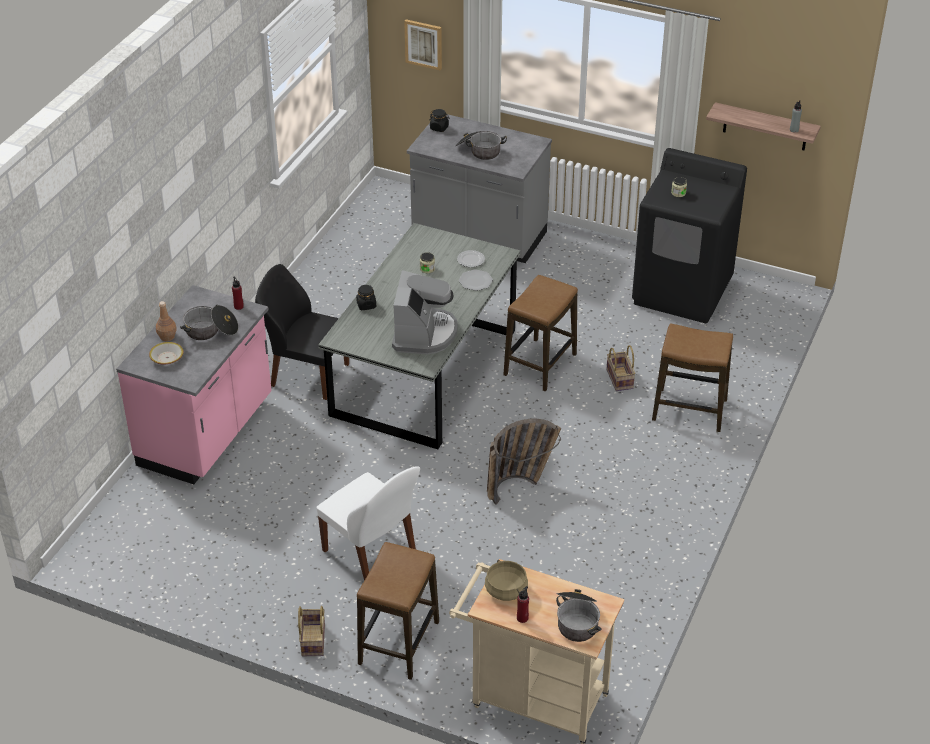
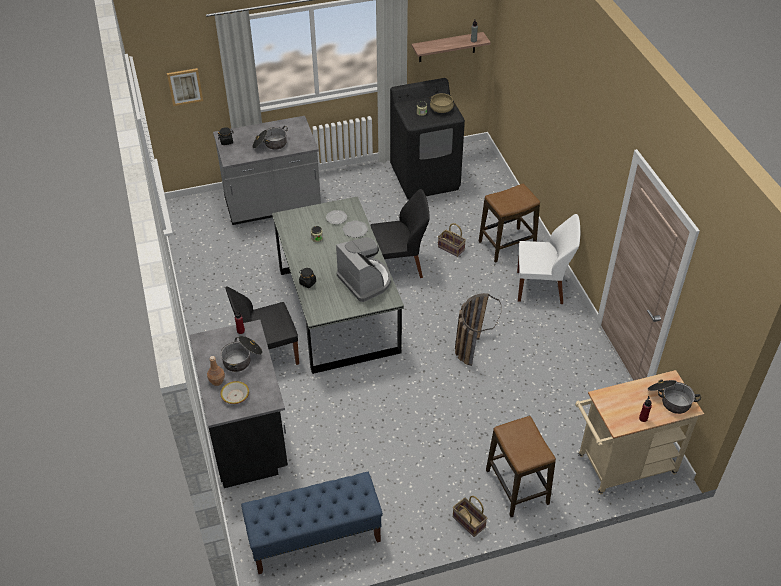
camera: 40 degrees left, 5 degrees up
pink counter [116,285,272,484] -> black counter [189,320,288,488]
white chair [316,466,420,581] -> white chair moved to [517,214,580,304]
beige cooking pot [485,560,528,601] -> beige cooking pot moved to [430,93,455,113]
stool [503,275,578,391] -> black chair [371,189,430,278]
none -> blue bench [241,472,383,575]

